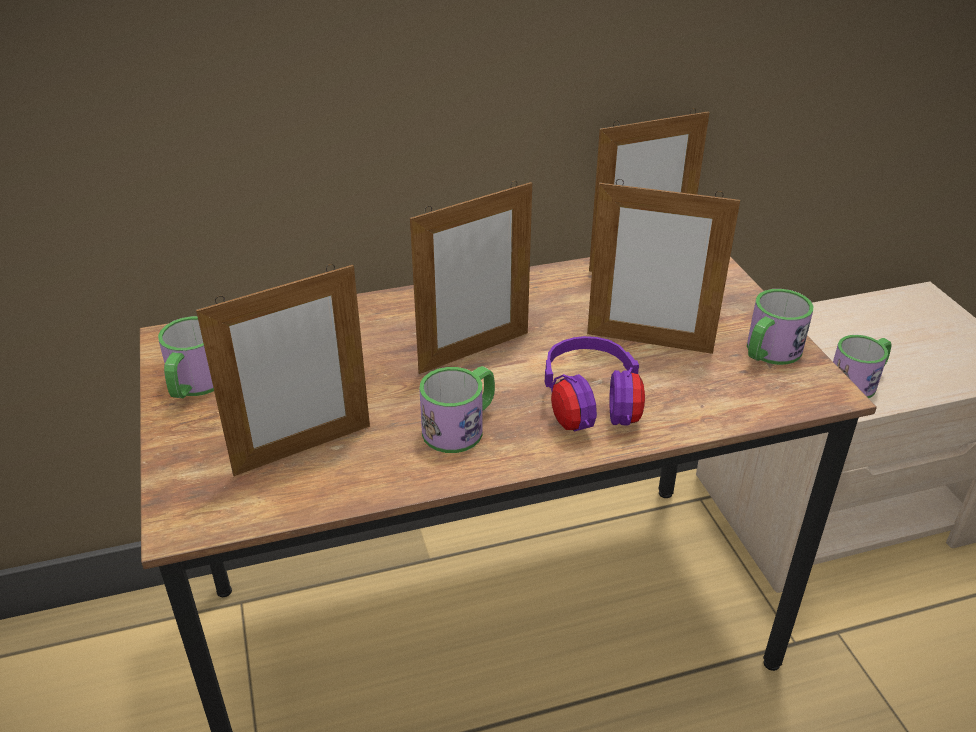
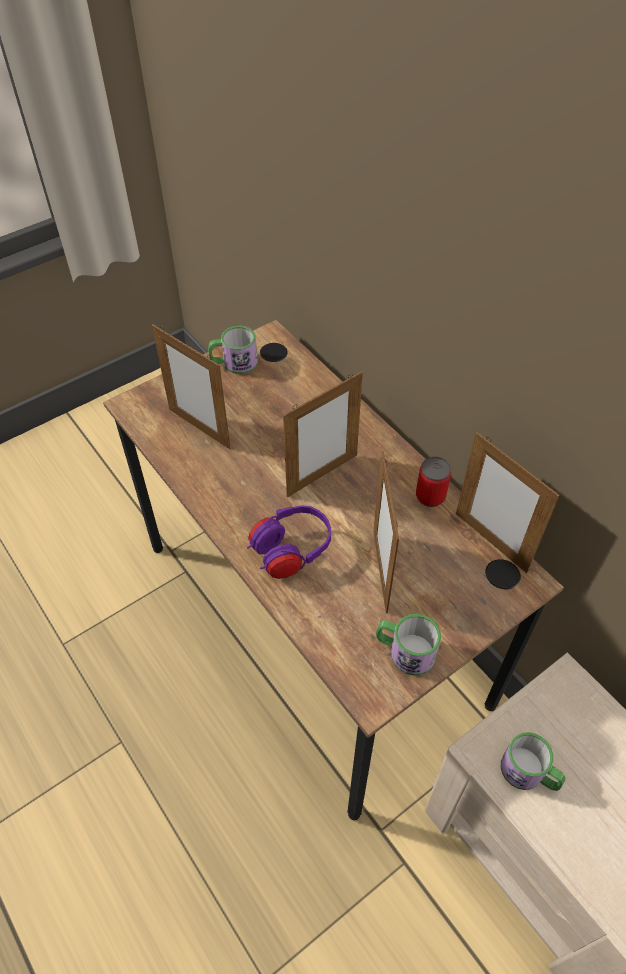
camera: 70 degrees right, 15 degrees up
picture frame [410,181,532,374] -> picture frame turned 75 degrees counterclockwise [283,371,363,497]
mug [419,366,495,453] -> none
none -> can [416,457,451,507]

